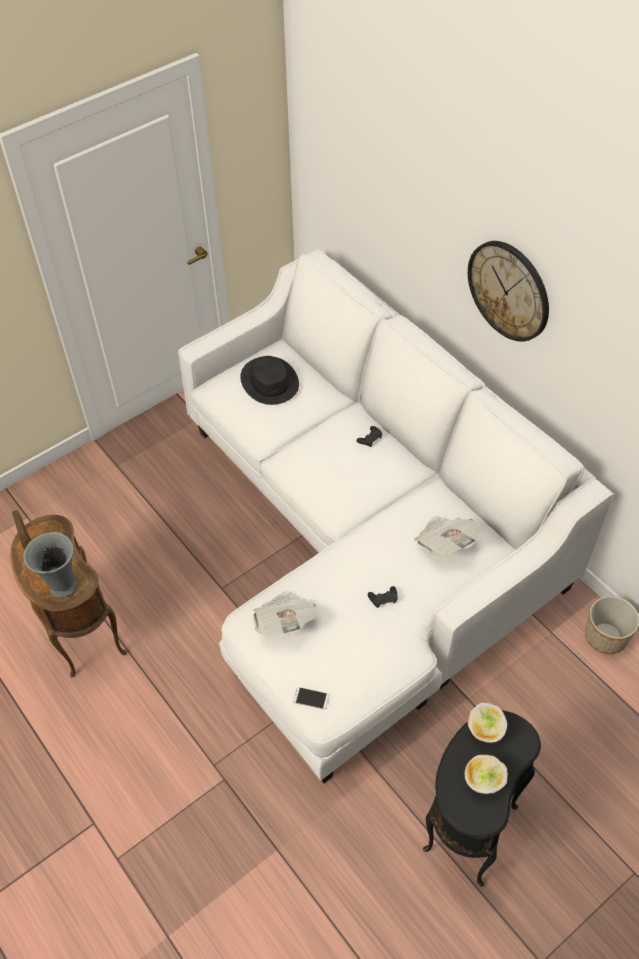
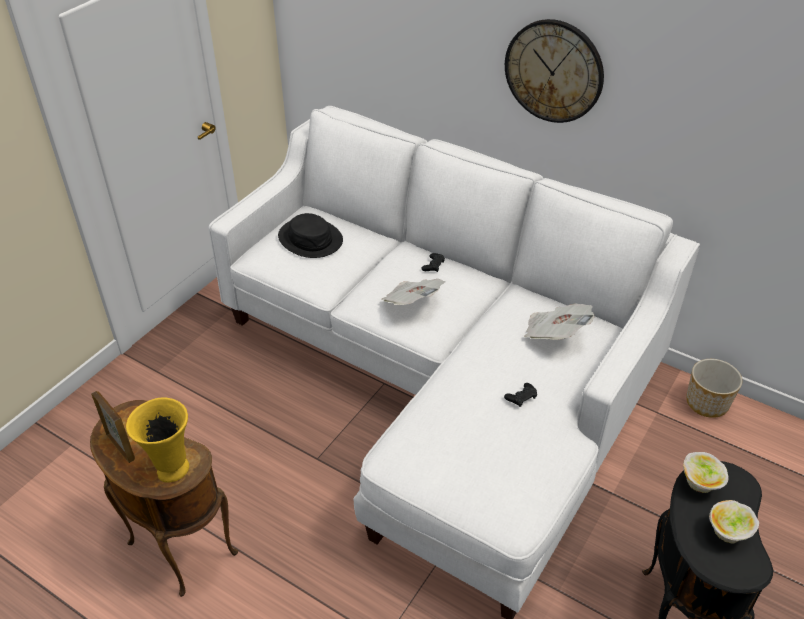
camera: 20 degrees left, 10 degrees down
grey vase [23,532,78,598] -> yellow vase [126,397,189,483]
newspaper [253,591,316,636] -> newspaper moved to [381,279,446,305]
phone [293,687,329,709] -> none

